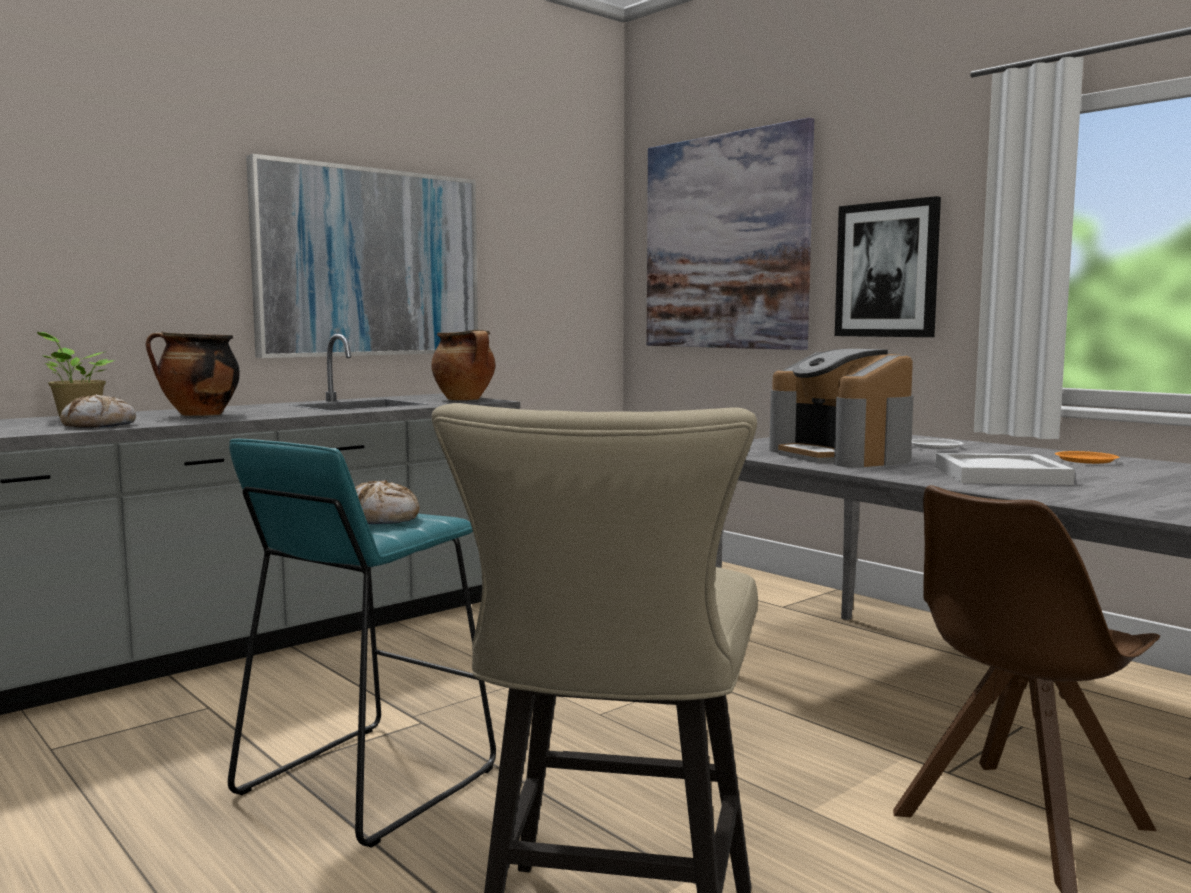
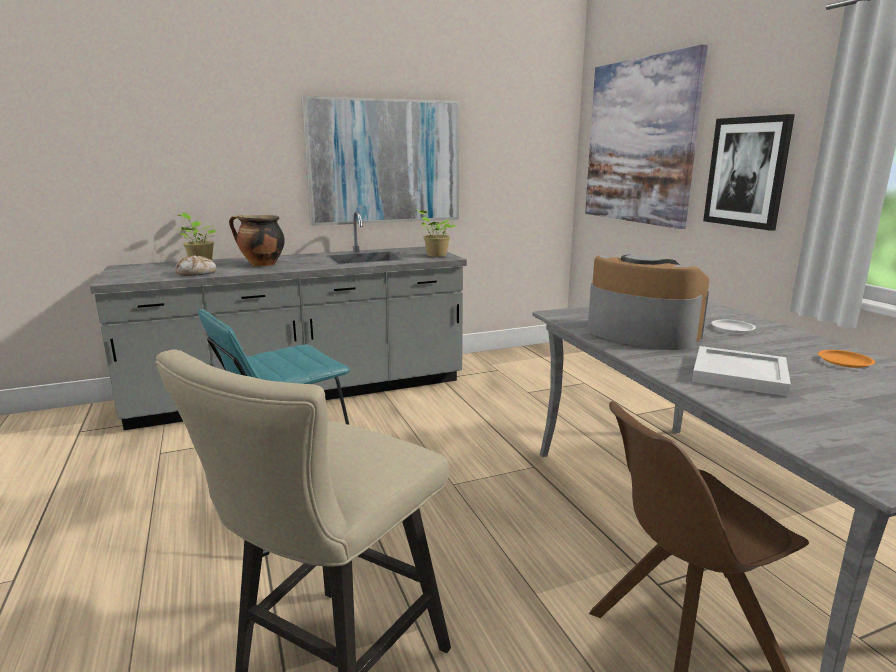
camera: 20 degrees right, 10 degrees up
bread [355,480,419,524] -> none
cooking pot [431,330,496,400] -> potted plant [416,209,456,257]
coffee machine [769,349,914,468] -> coffee machine turned 135 degrees clockwise [588,255,709,350]

